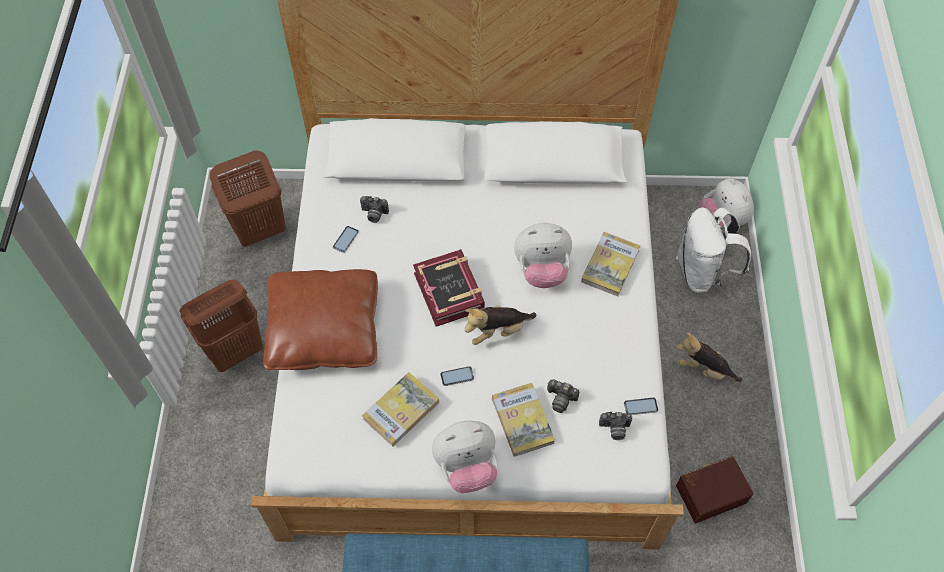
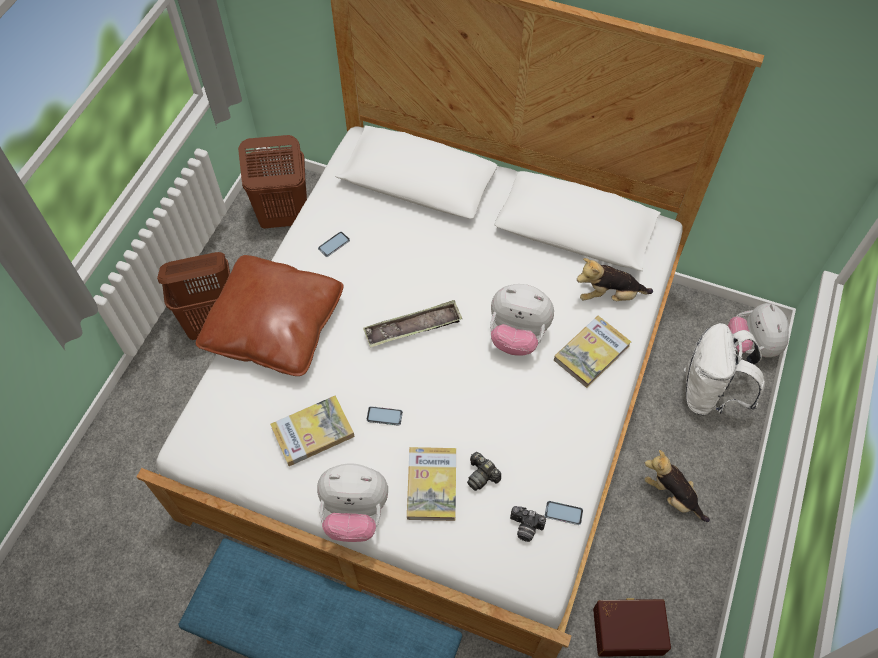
camera: 20 degrees right, 0 degrees up
camera [360,196,389,223] -> none
book [413,249,485,327] -> tray [363,300,462,348]
plush toy [465,305,536,345] -> plush toy moved to [577,258,653,301]

